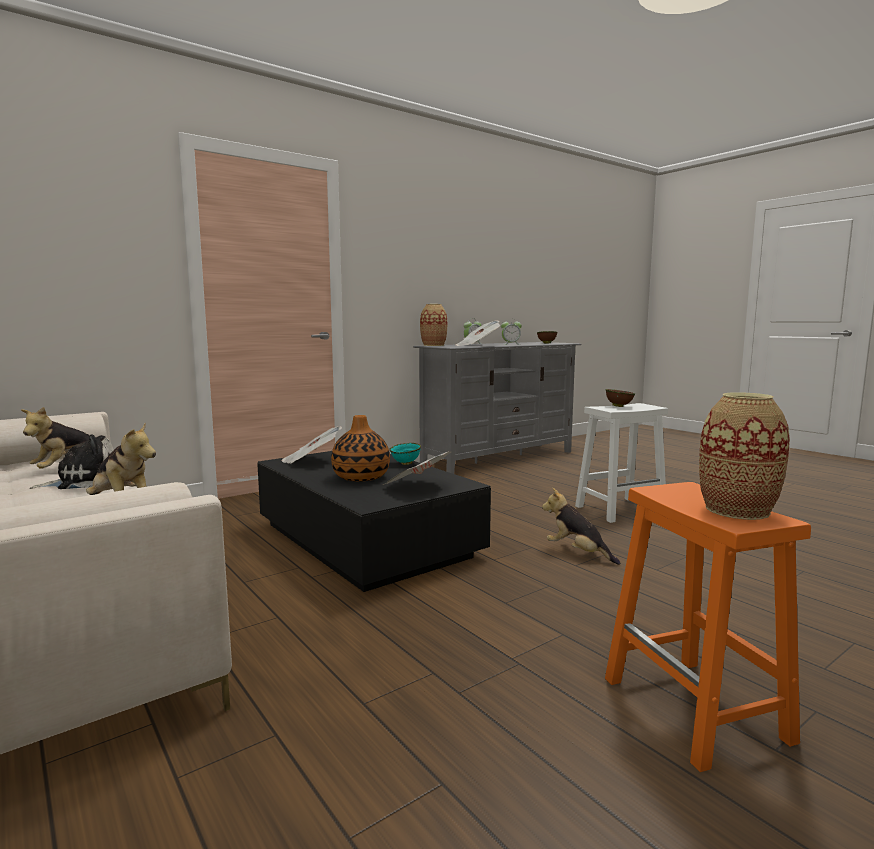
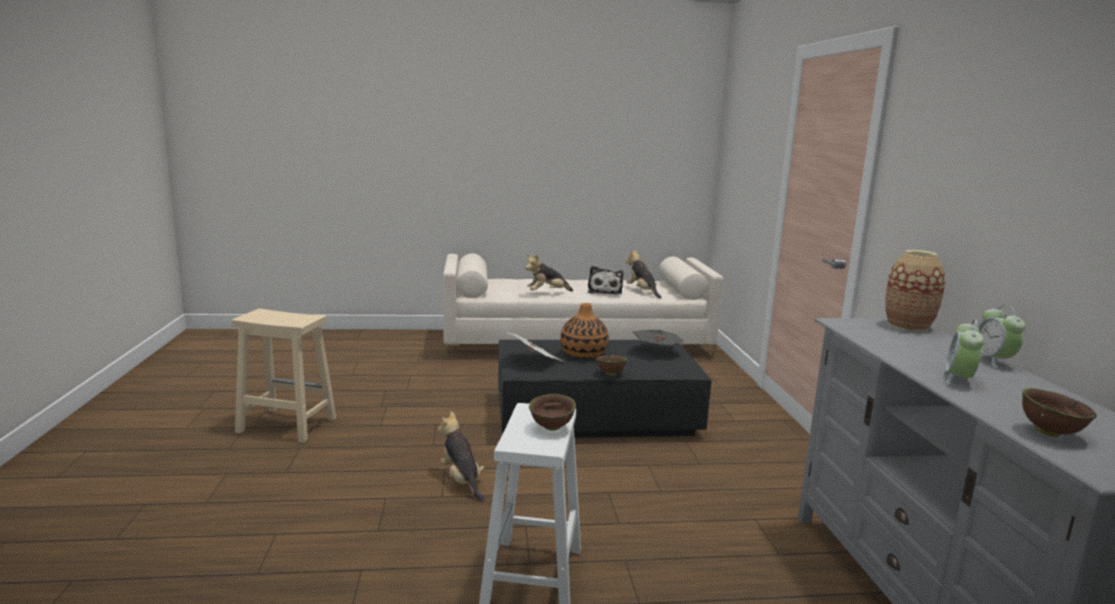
camera: 120 degrees right, 5 degrees up
turquoise bowl [389,443,421,465] -> brown bowl [596,355,627,376]
newspaper [456,320,500,346] -> none
plush toy [542,488,620,565] -> plush toy turned 105 degrees counterclockwise [438,411,484,502]
orange stool [605,482,811,772] -> beige stool [231,309,336,443]
vase [699,392,790,520] -> none

